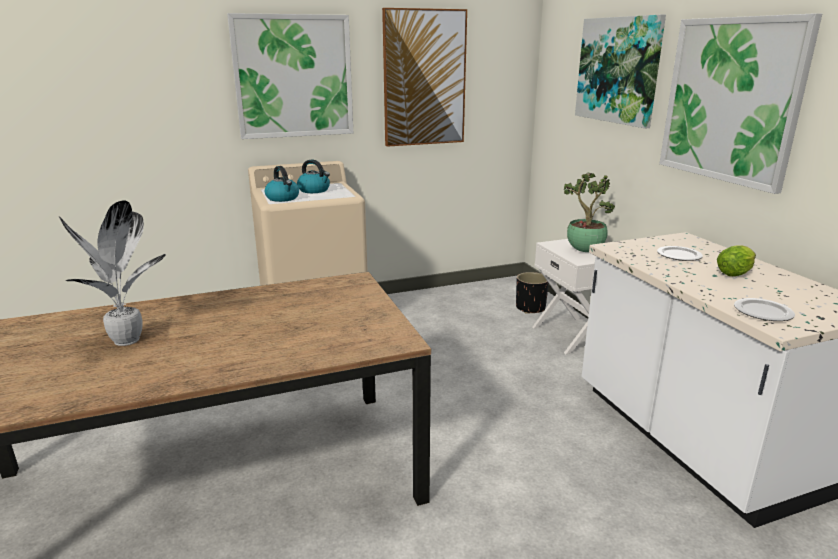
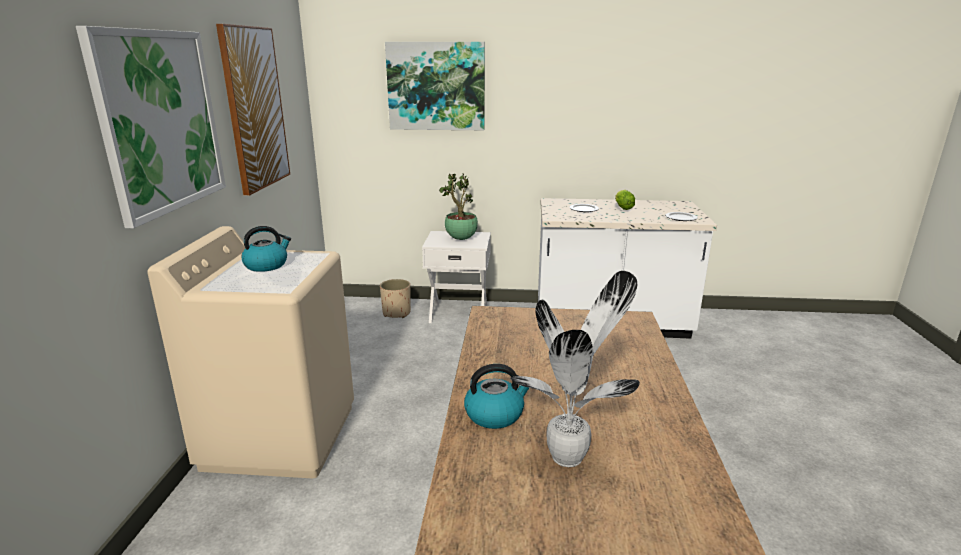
camera: 65 degrees left, 0 degrees up
kettle [265,166,299,202] -> kettle moved to [464,364,529,429]
black planter [516,272,549,314] -> beige planter [380,279,411,318]
picture [659,13,822,194] -> none

